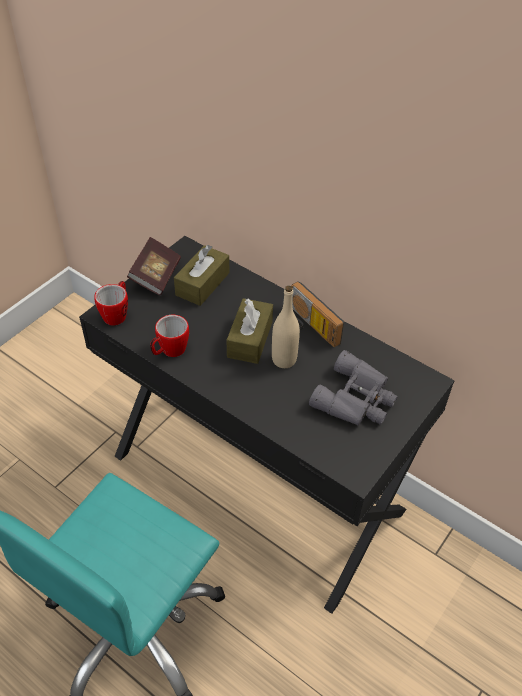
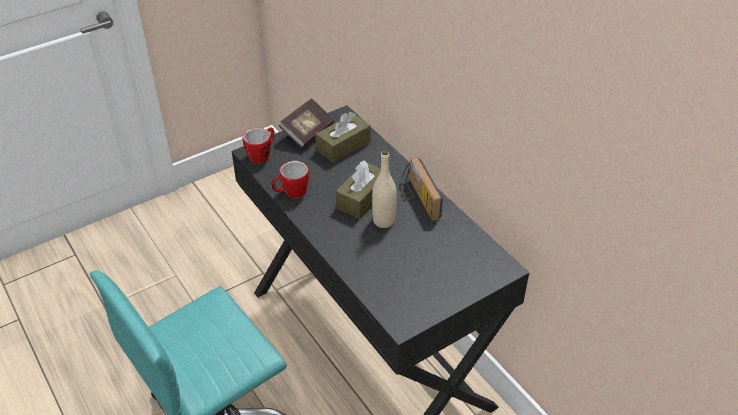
camera: 20 degrees right, 5 degrees down
grey binoculars [309,350,398,426] -> none

